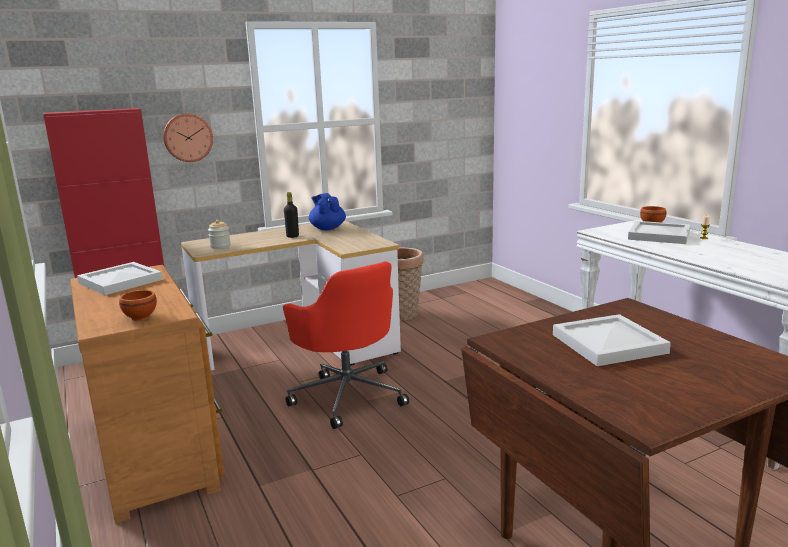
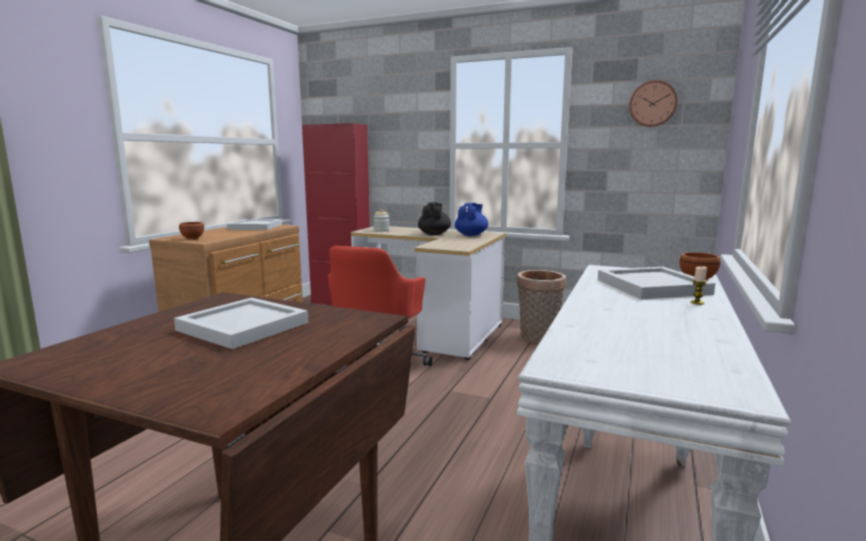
camera: 50 degrees right, 5 degrees down
wall clock [163,114,213,162] -> wall clock moved to [629,80,677,127]
black bottle [284,192,299,238] -> black teapot [418,202,451,235]

